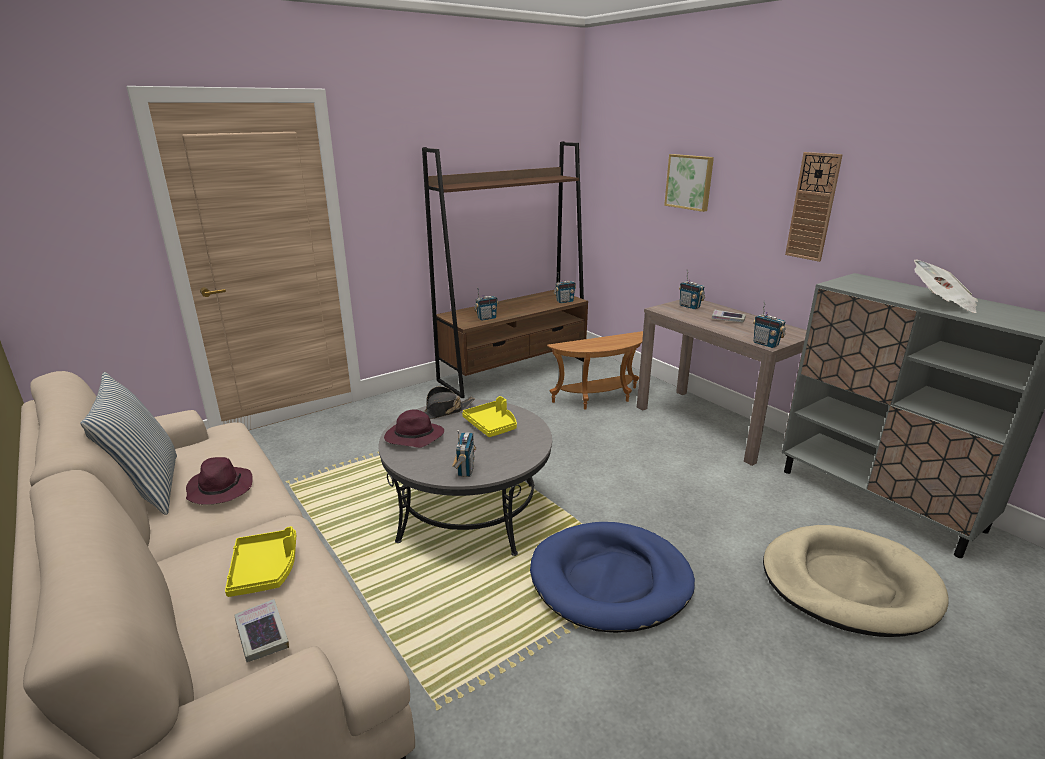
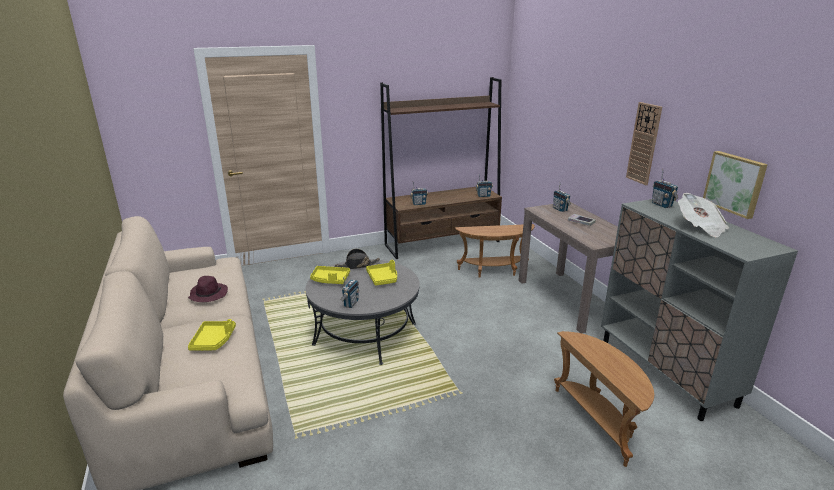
camera: 15 degrees right, 0 degrees up
pillow [80,372,177,515] -> none
book [234,599,289,662] -> none
purple hat [384,409,444,448] -> yellow tray [310,266,350,284]
blue dog bed [530,522,695,633] -> none
picture [664,154,714,212] -> picture moved to [703,151,768,219]
radio [753,300,786,348] -> radio moved to [652,169,678,208]
beige dog bed [763,525,949,637] -> brown side table [554,331,654,467]

